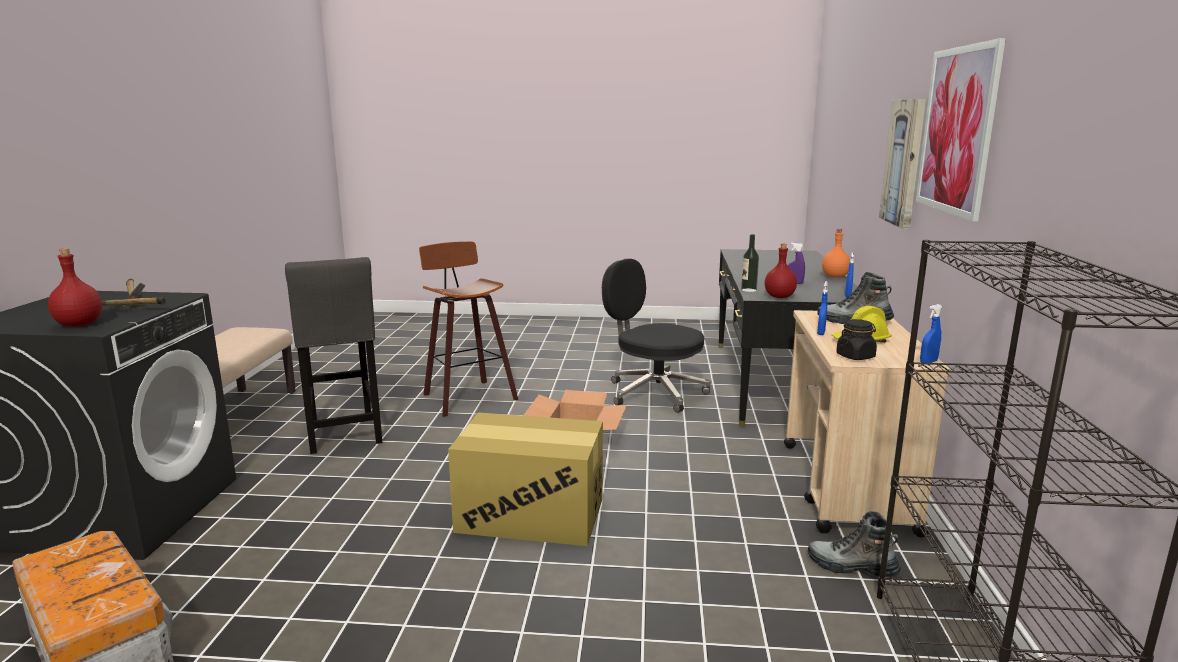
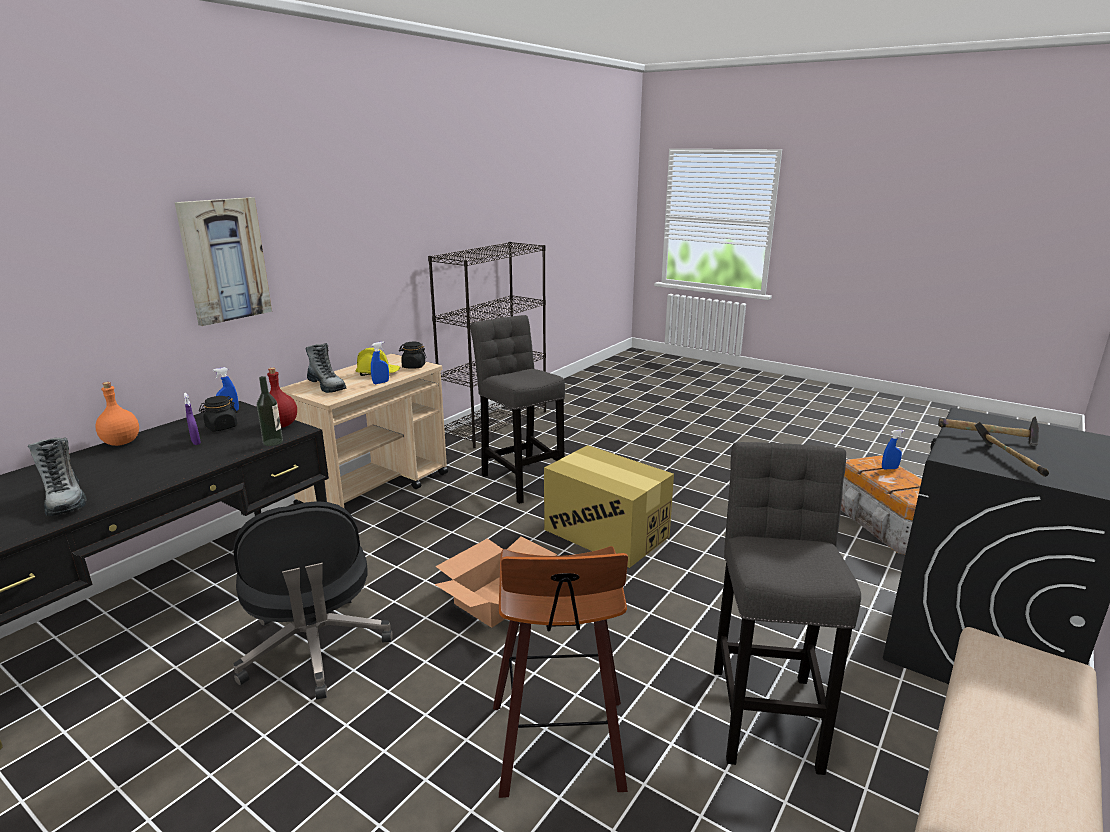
camera: 150 degrees left, 5 degrees up
red bottle [48,248,102,326] -> none
boot [808,511,901,577] -> boot moved to [28,437,87,516]
picture [916,38,1006,222] -> none
blue spray bottle [920,304,942,363] -> blue spray bottle moved to [882,430,904,469]
none -> black jar [199,396,237,431]
none -> grey stool [470,315,565,504]

